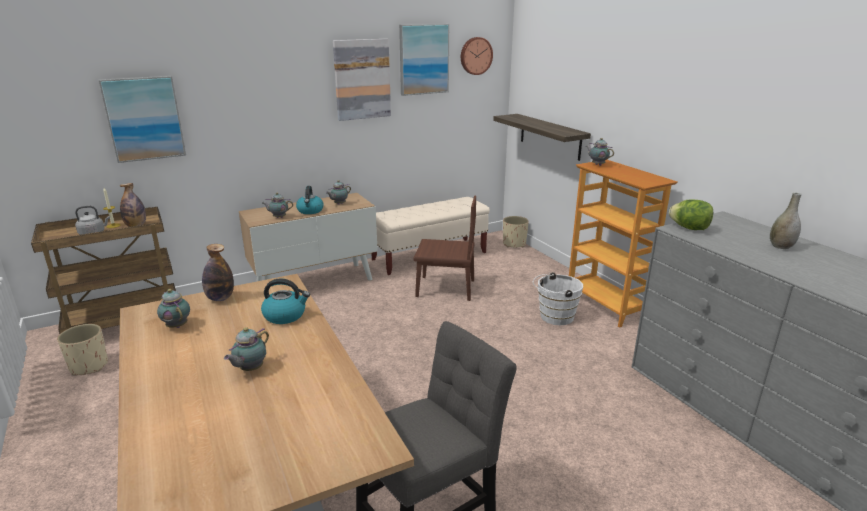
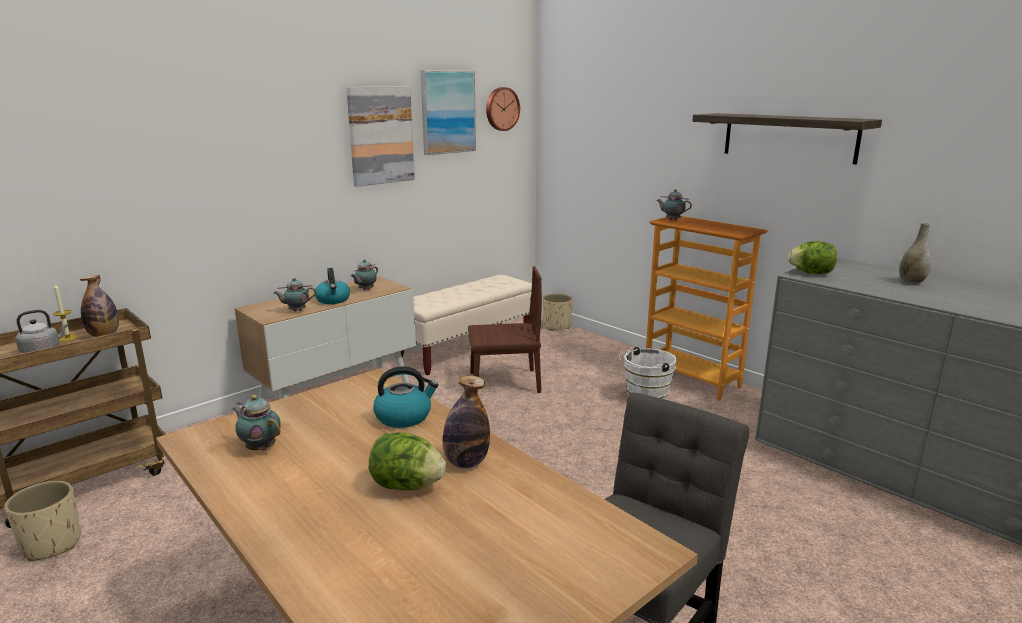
camera: 15 degrees left, 5 degrees down
picture [99,76,186,163] -> none
bottle [202,244,234,301] -> bottle moved to [443,375,490,468]
teapot [224,327,269,371] -> lettuce [369,432,446,490]
shelf [493,114,591,161] -> shelf moved to [692,113,882,164]

